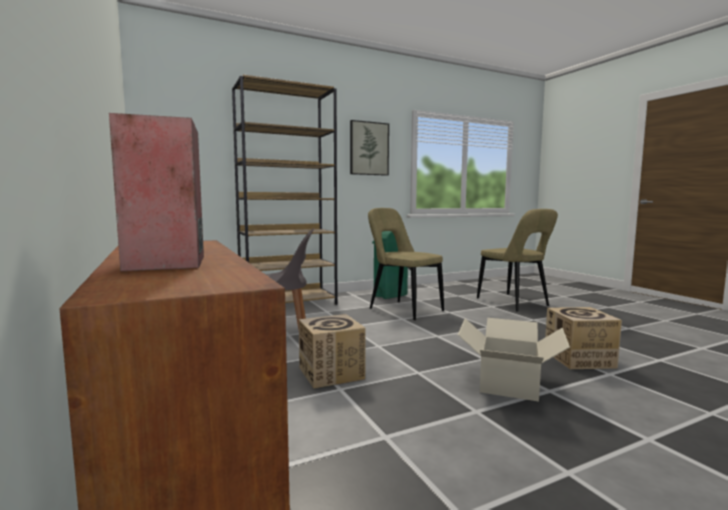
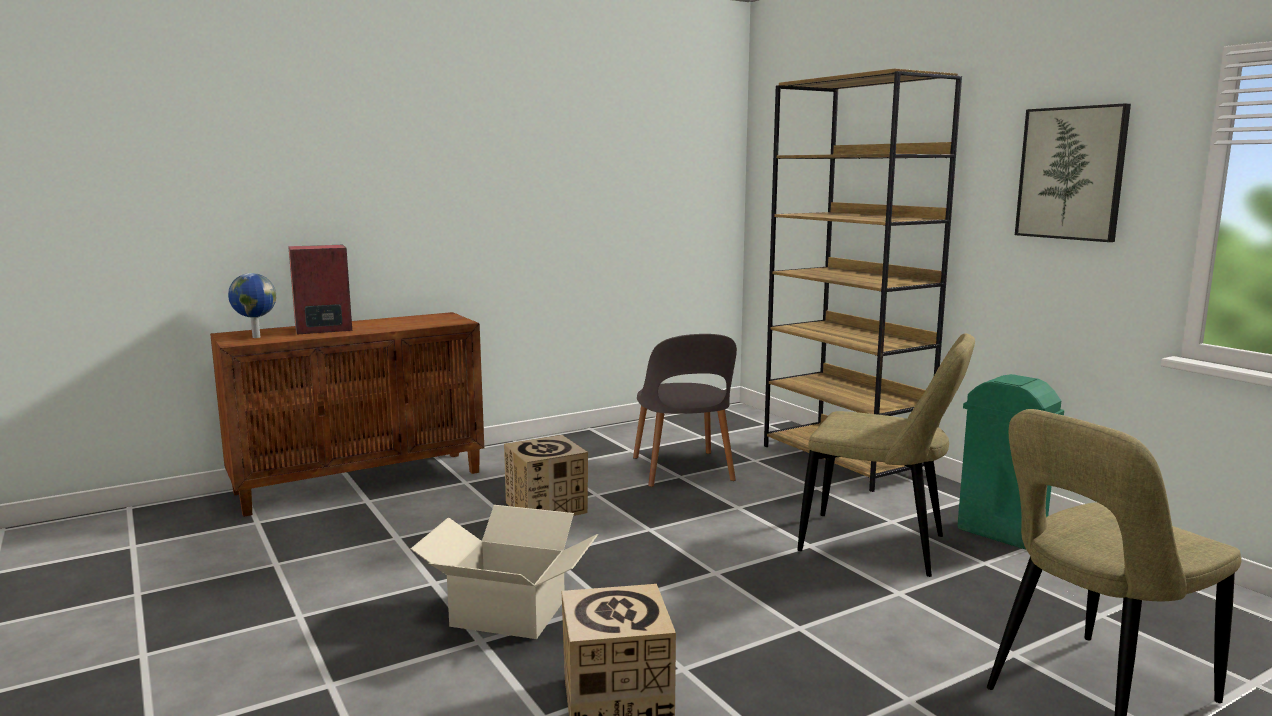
camera: 85 degrees right, 5 degrees up
beige chair [368,208,444,320] -> beige chair turned 75 degrees clockwise [797,333,975,577]
none -> globe [228,273,276,338]

